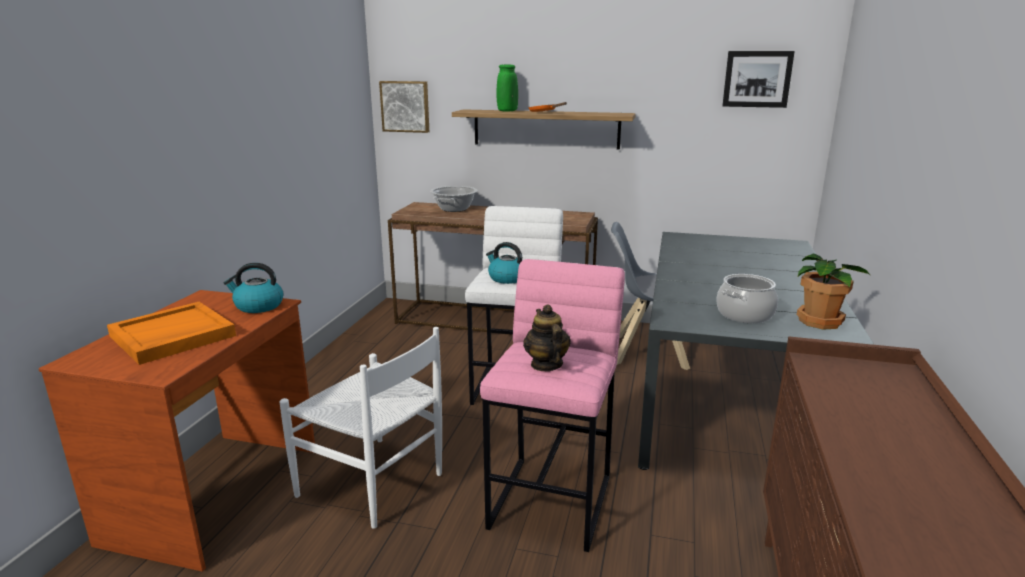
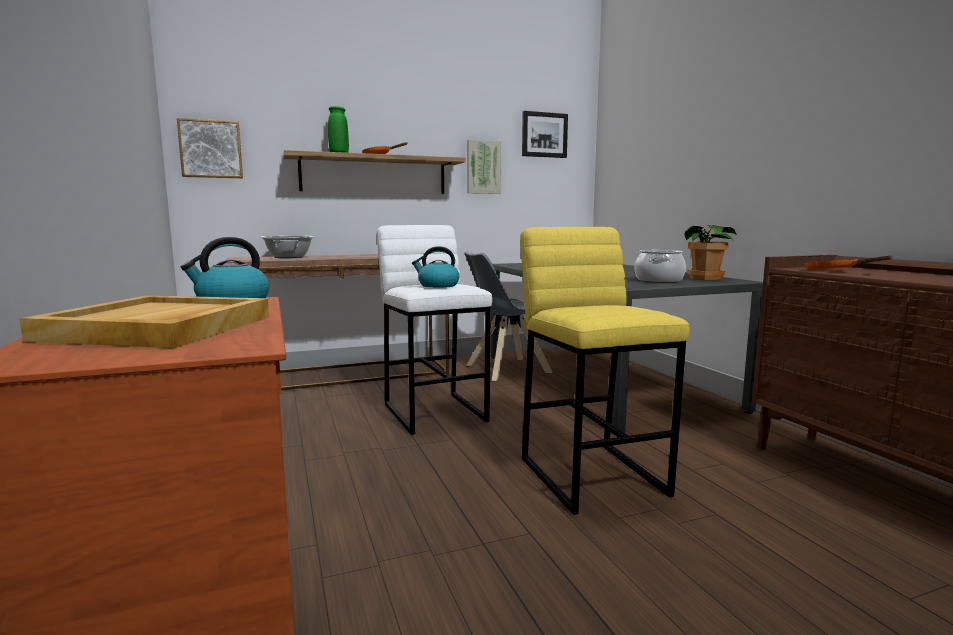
camera: 35 degrees left, 10 degrees down
orange tray [107,302,236,365] -> beige tray [19,295,269,348]
white chair [280,327,442,529] -> none
pink stool [480,259,625,552] -> yellow stool [520,227,690,515]
teapot [523,304,571,371] -> none
none -> picture [467,140,501,194]
none -> orange frying pan [805,255,893,270]

